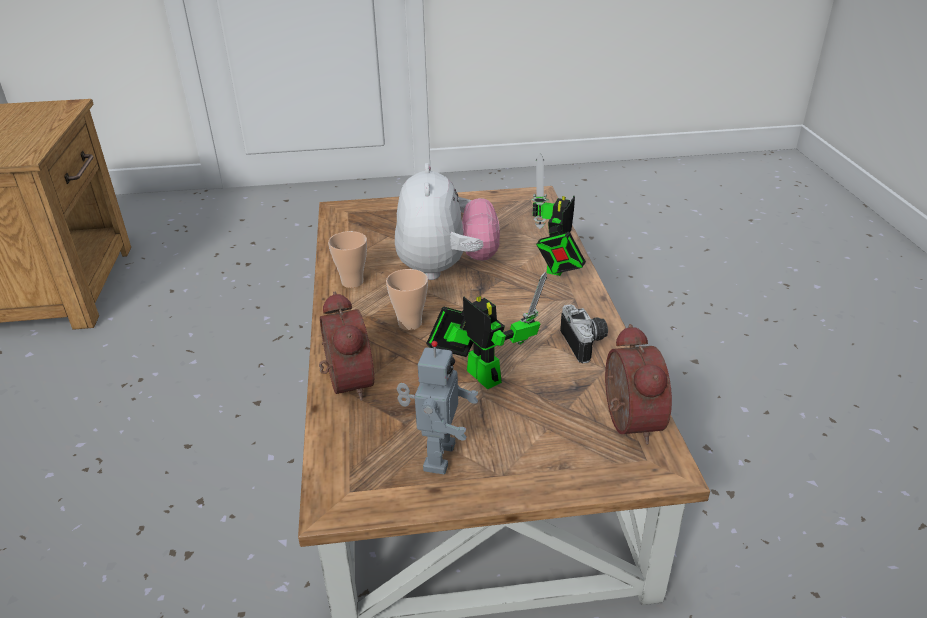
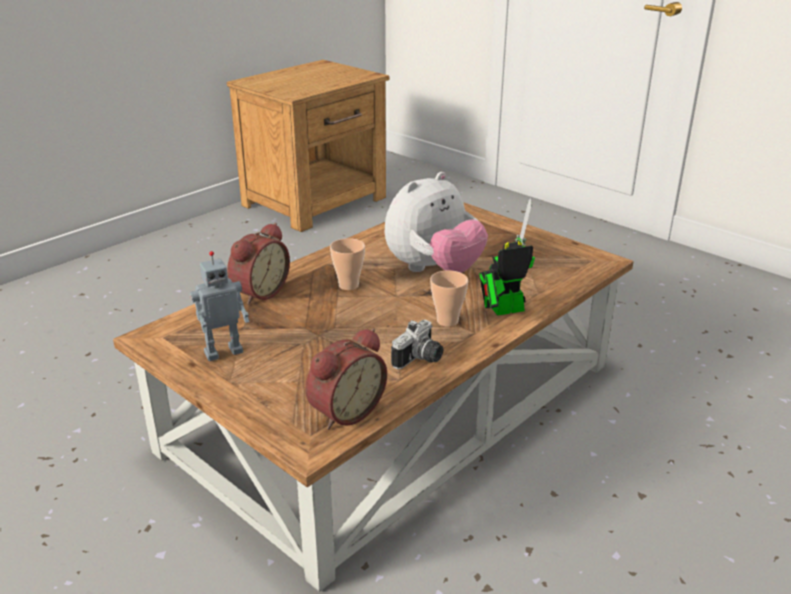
camera: 50 degrees right, 5 degrees down
cup [328,231,367,288] -> cup moved to [430,270,468,327]
toy robot [426,272,547,389] -> none

